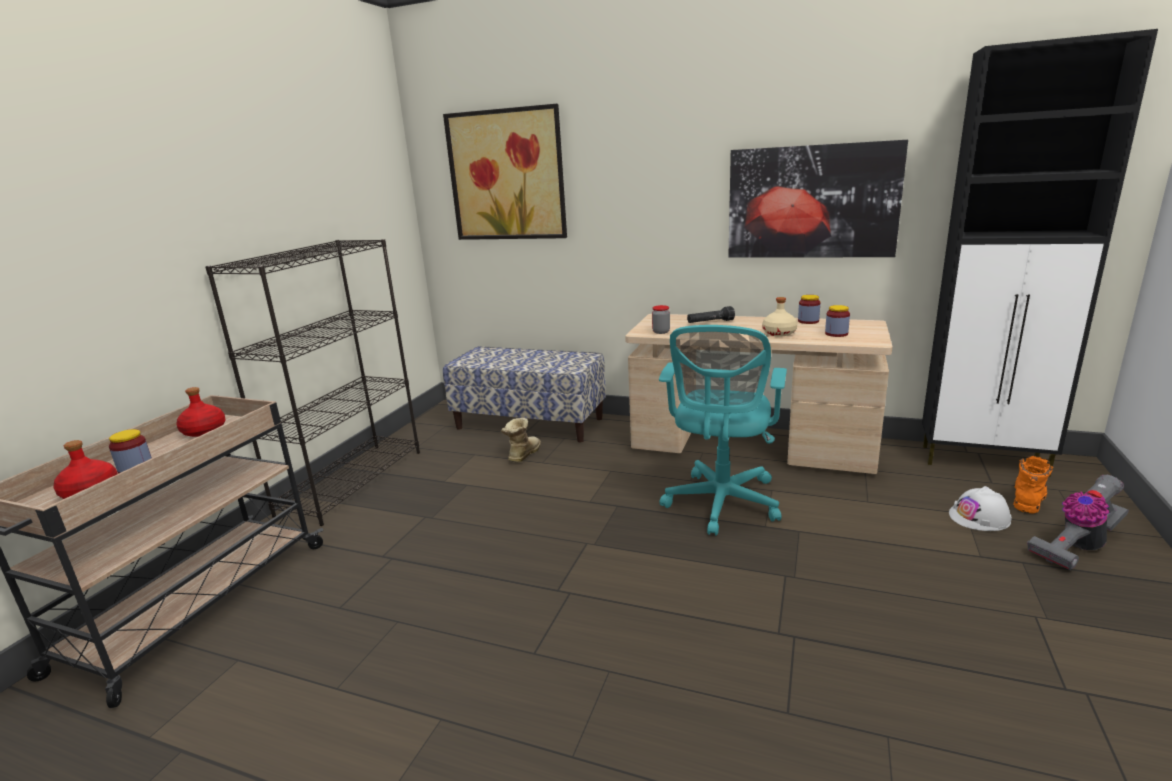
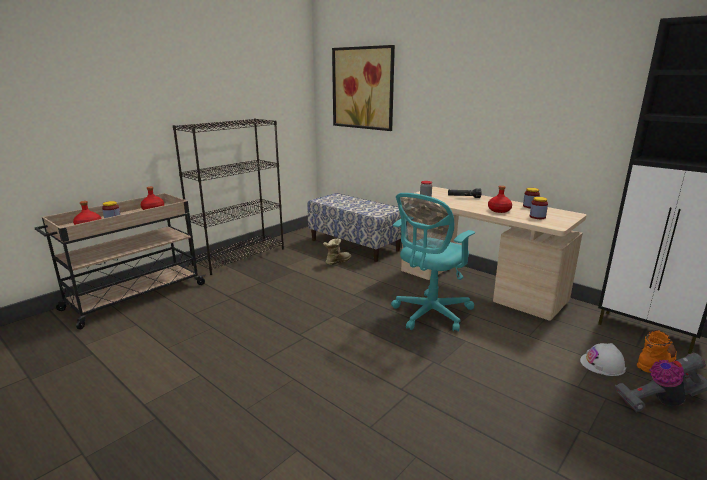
camera: 20 degrees right, 0 degrees up
picture [728,140,908,258] -> none
beige bottle [762,297,797,336] -> red bottle [488,186,512,213]

